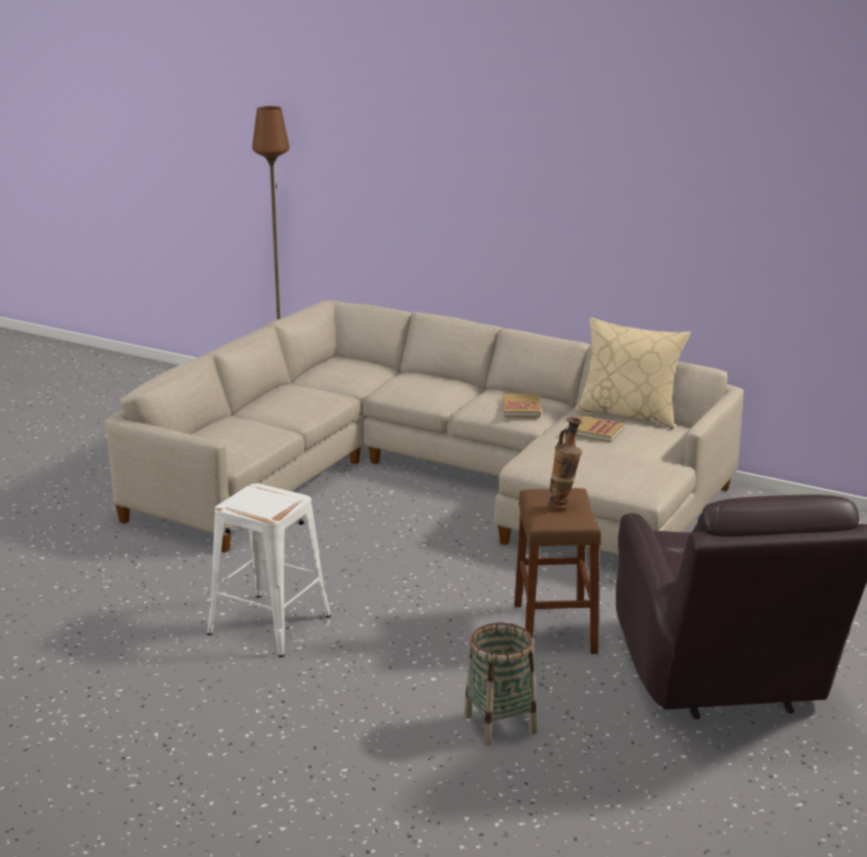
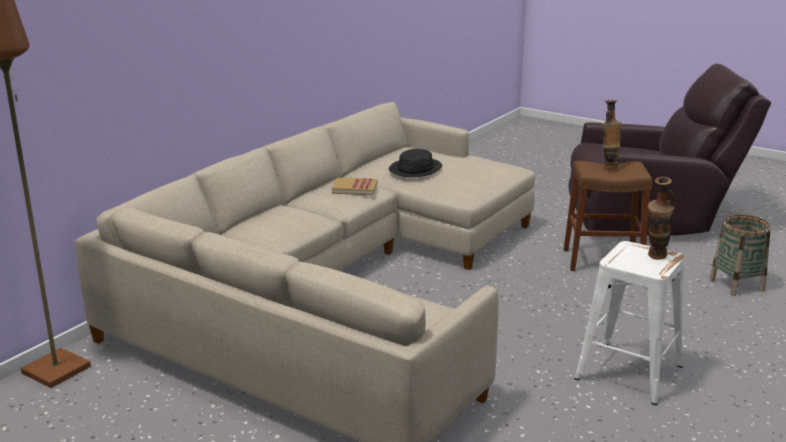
camera: 85 degrees left, 0 degrees up
book [565,415,624,442] -> black hat [389,149,442,177]
beige pillow [574,317,691,428] -> none
none -> vase [648,177,675,260]

